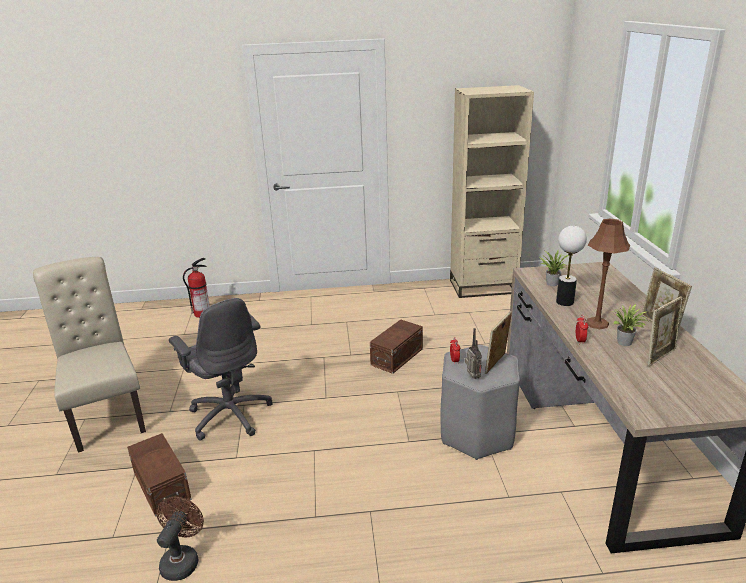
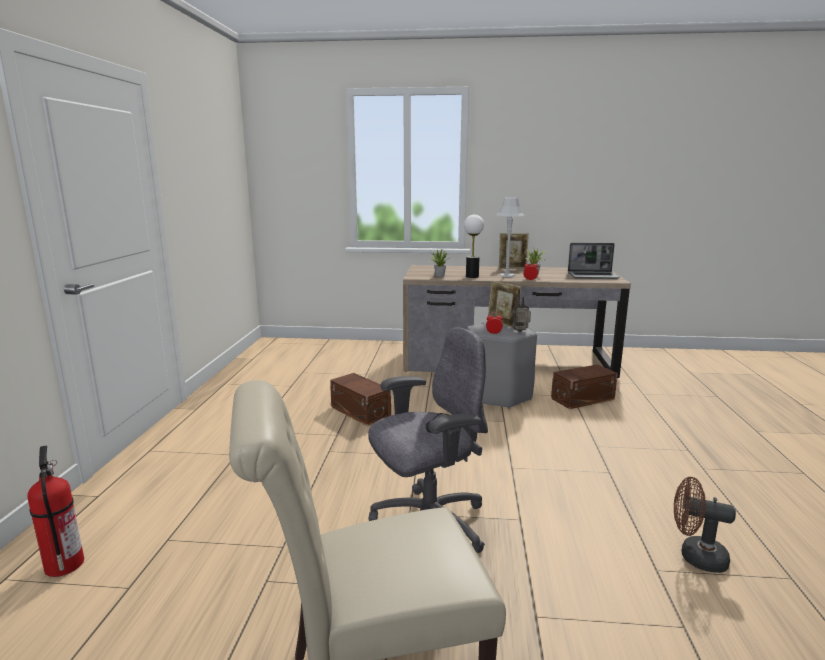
camera: 80 degrees left, 10 degrees down
brown storage box [127,433,192,517] -> brown storage box moved to [551,364,618,409]
beige bookcase [450,85,534,298] -> none
brown table lamp [586,218,630,329] -> grey table lamp [497,198,524,277]
picture frame [648,296,682,366] -> none
none -> laptop [568,243,620,279]

